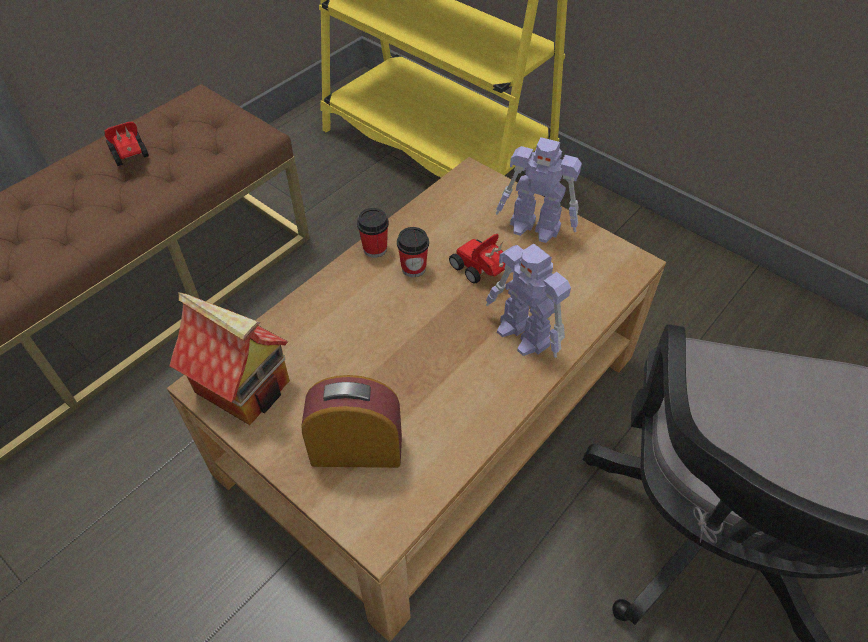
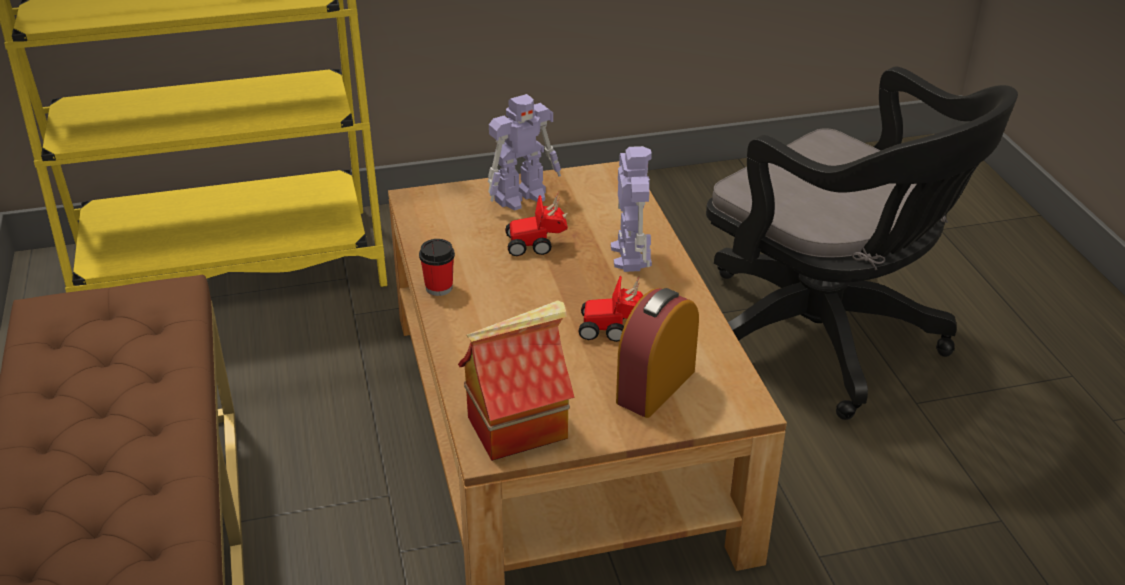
camera: 55 degrees left, 15 degrees down
toy car [104,122,149,166] -> toy car moved to [578,276,644,342]
cup [397,227,429,277] -> none
toy robot [486,244,571,358] -> toy robot turned 90 degrees counterclockwise [611,146,652,272]

